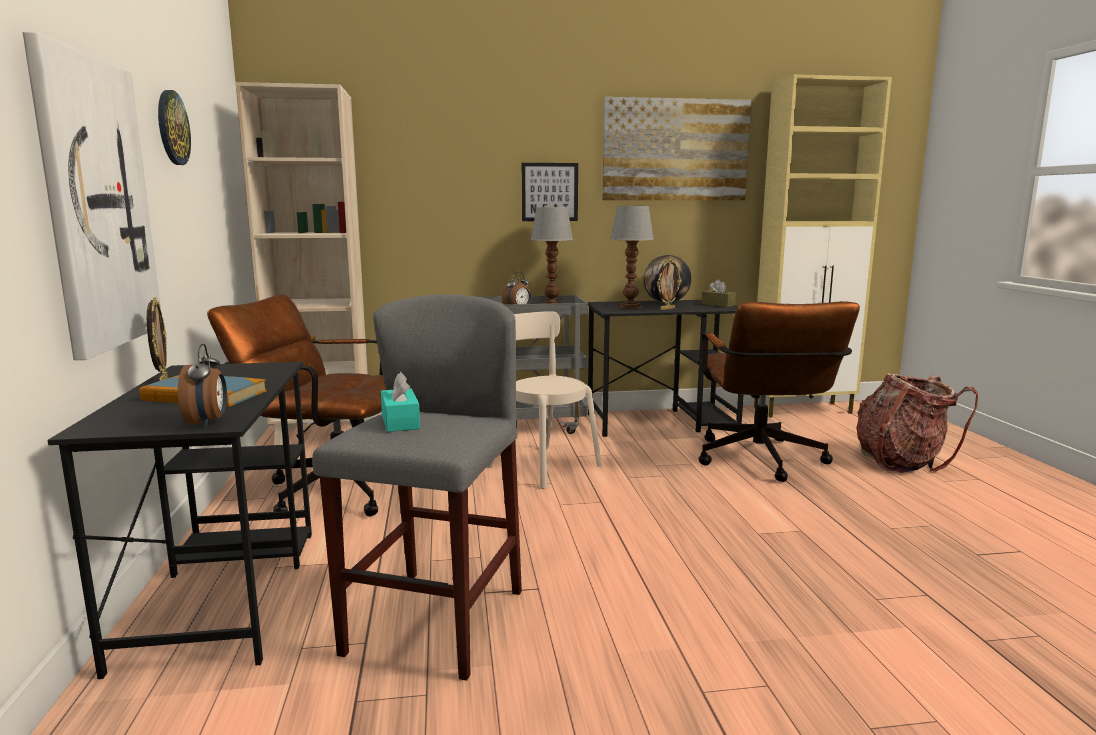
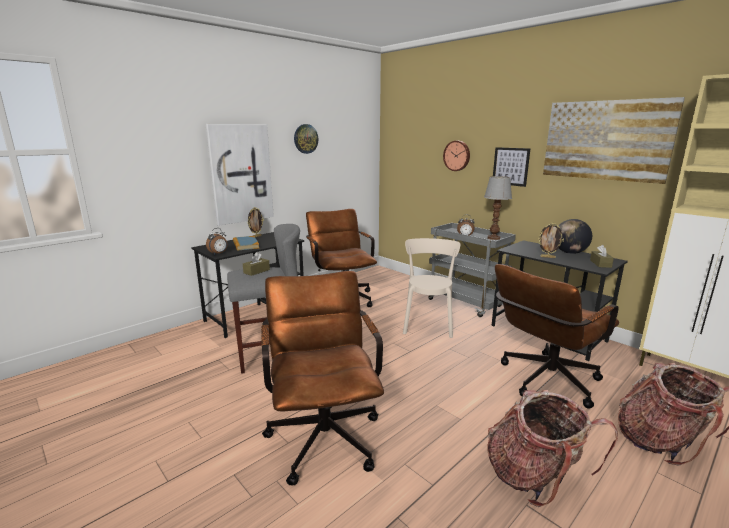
camera: 55 degrees right, 5 degrees up
beige bookcase [236,82,368,445] -> none
turquoise tissue box [381,372,420,432] -> brown tissue box [243,253,270,276]
table lamp [610,206,654,309] -> none
none -> brown office chair [261,271,384,486]
none -> wall clock [443,141,470,171]
none -> backpack [487,390,618,507]

